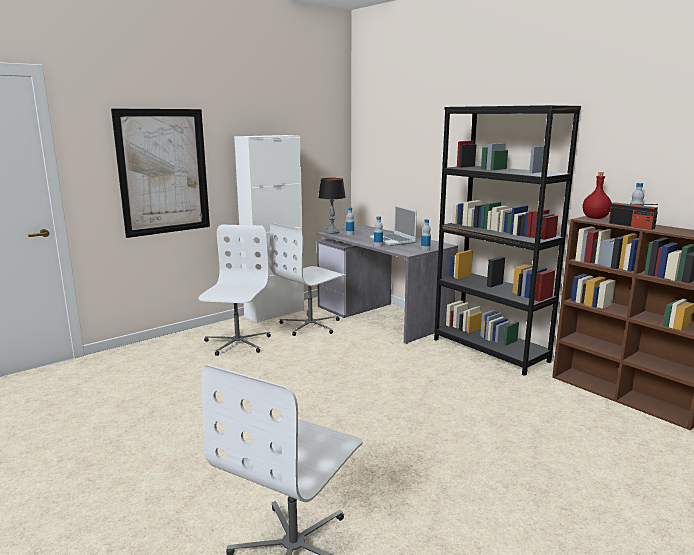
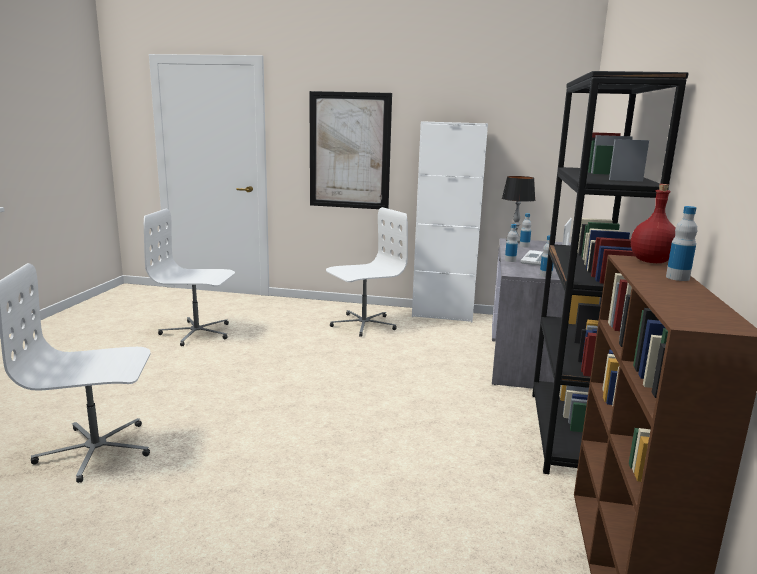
camera: 50 degrees right, 0 degrees up
white office chair [270,223,346,336] -> white office chair moved to [144,209,235,346]
radio [609,202,658,230] -> none

